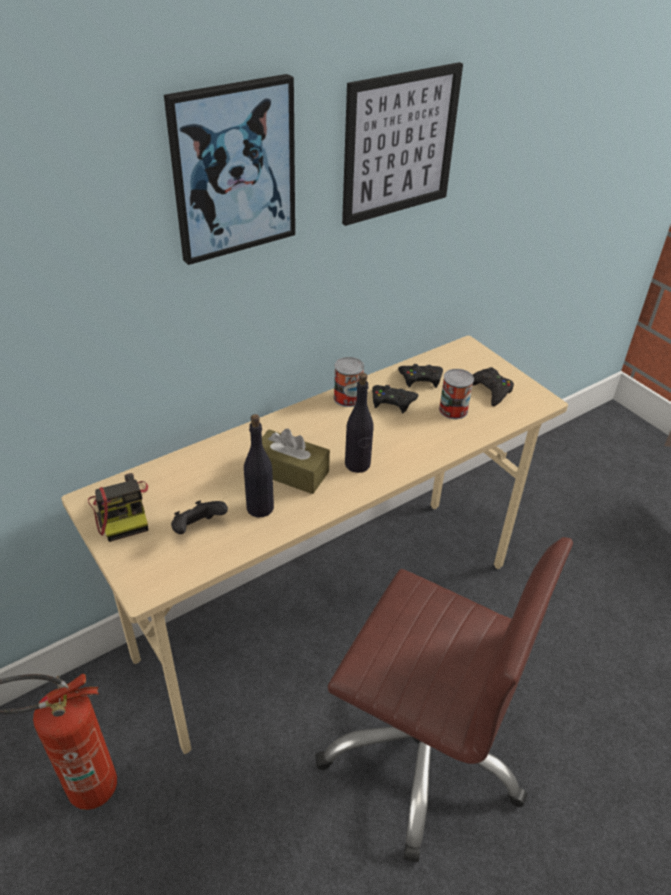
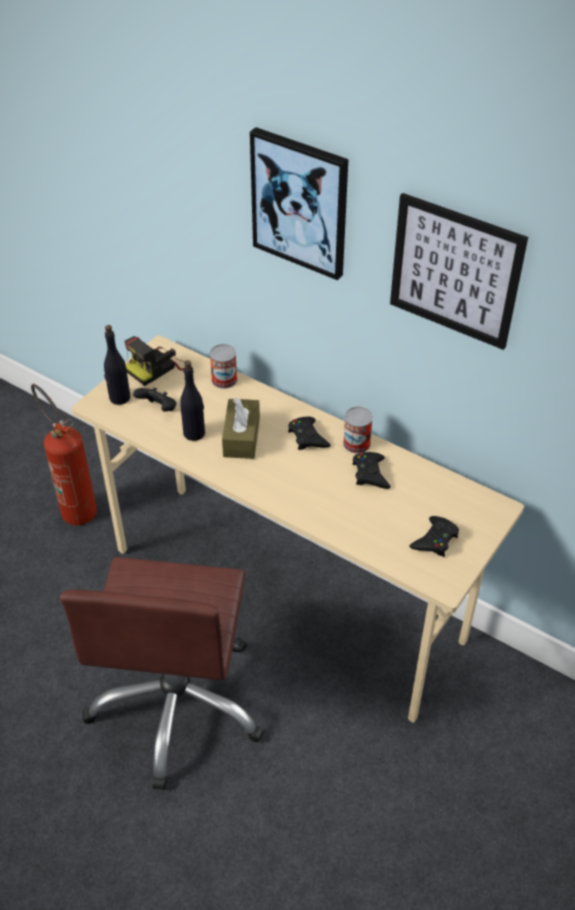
camera: 70 degrees right, 5 degrees up
black bottle [345,373,374,473] -> black bottle moved to [104,325,130,405]
black game controller [398,364,443,388] -> black game controller moved to [288,417,331,450]
can [439,369,474,419] -> can moved to [210,344,237,389]

